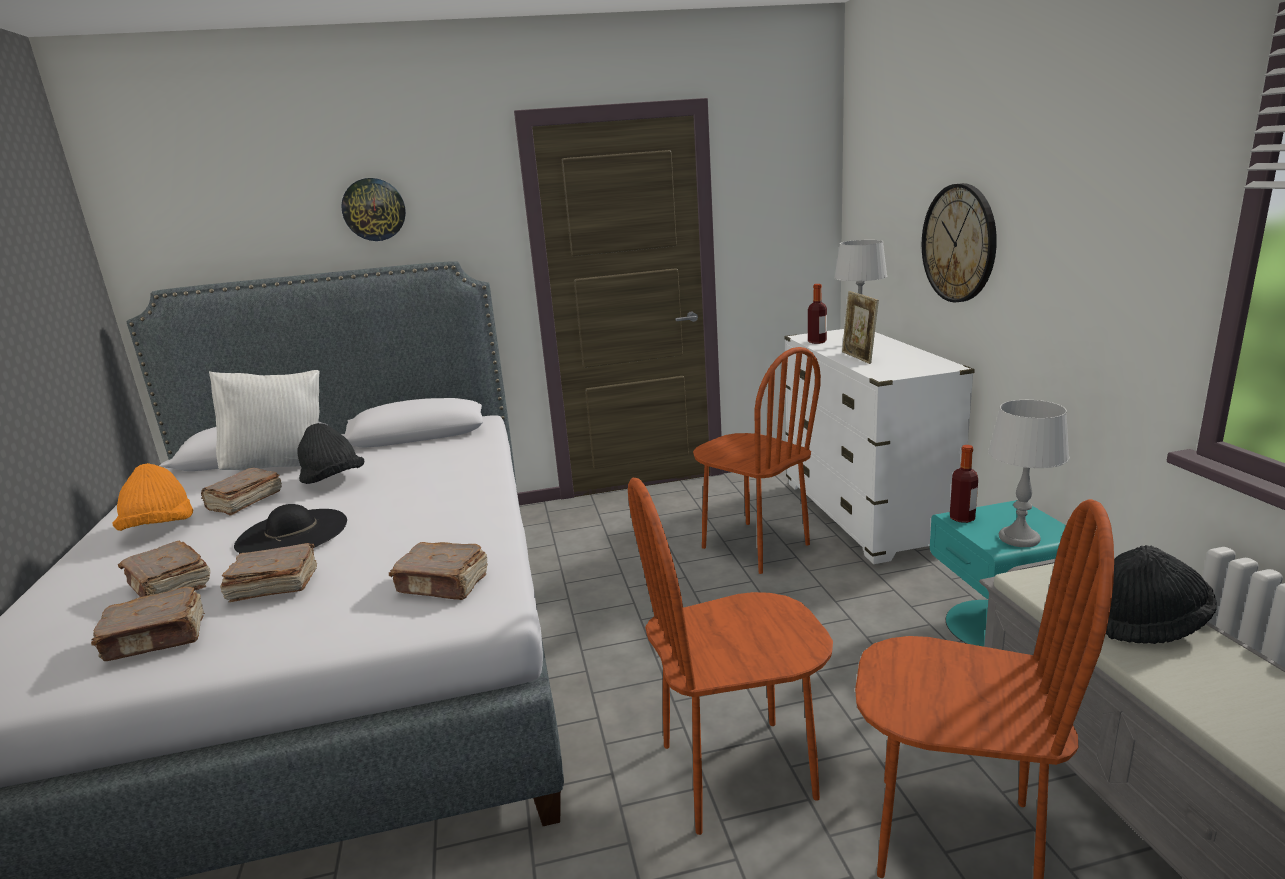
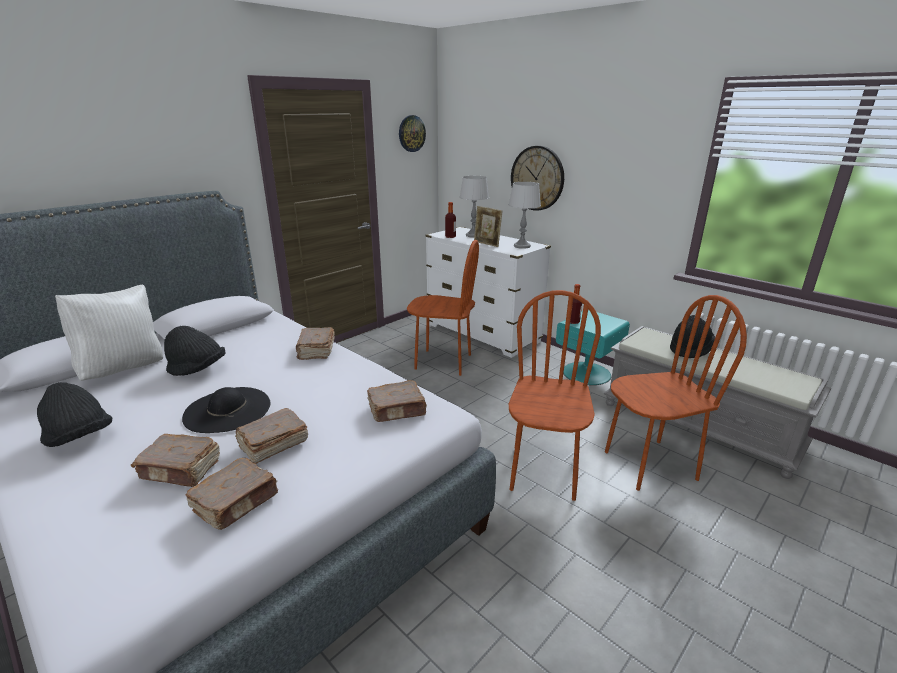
camera: 35 degrees left, 5 degrees up
orange hat [112,463,193,531] -> black hat [37,382,112,447]
brown book [201,468,282,515] -> brown book moved to [296,327,335,360]
wall clock [341,178,406,241] -> wall clock moved to [399,115,426,152]
brown chair [628,478,833,835] -> brown chair turned 150 degrees clockwise [509,290,601,501]
grey table lamp [988,400,1069,547] -> grey table lamp moved to [509,182,541,249]

